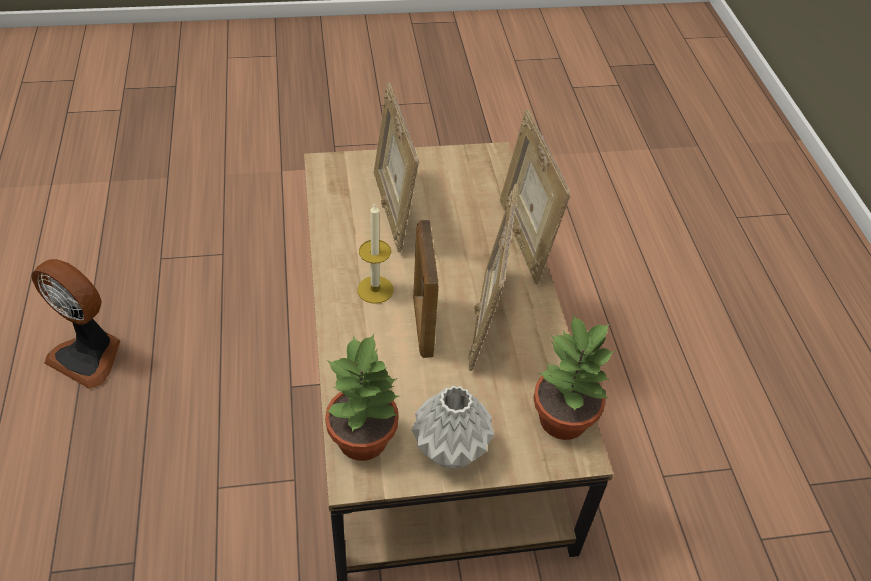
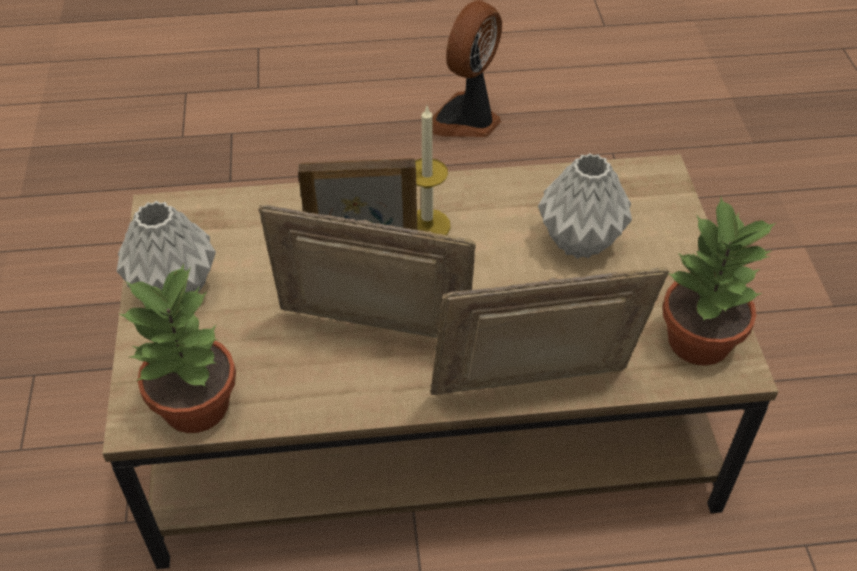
camera: 95 degrees right, 0 degrees up
potted plant [325,334,399,461] -> potted plant moved to [662,197,776,366]
picture frame [374,82,419,253] -> grey vase [538,153,632,259]

